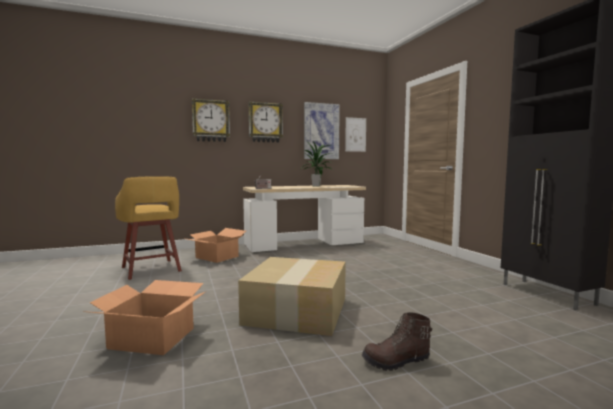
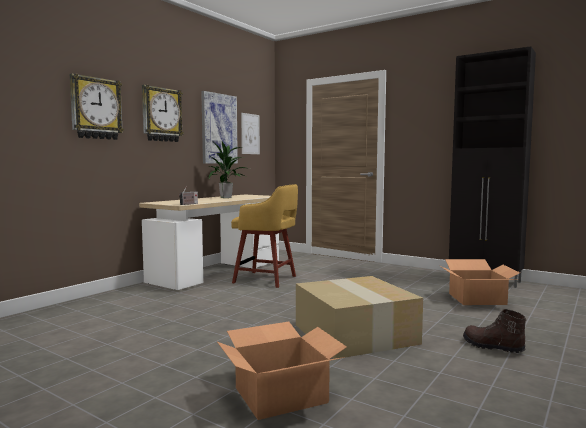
camera: 35 degrees left, 0 degrees up
yellow stool [115,176,182,280] -> yellow stool moved to [231,184,298,288]
cardboard box [187,228,246,263] -> cardboard box moved to [440,259,520,305]
brown boot [362,312,432,371] -> brown boot turned 90 degrees clockwise [463,309,526,353]

